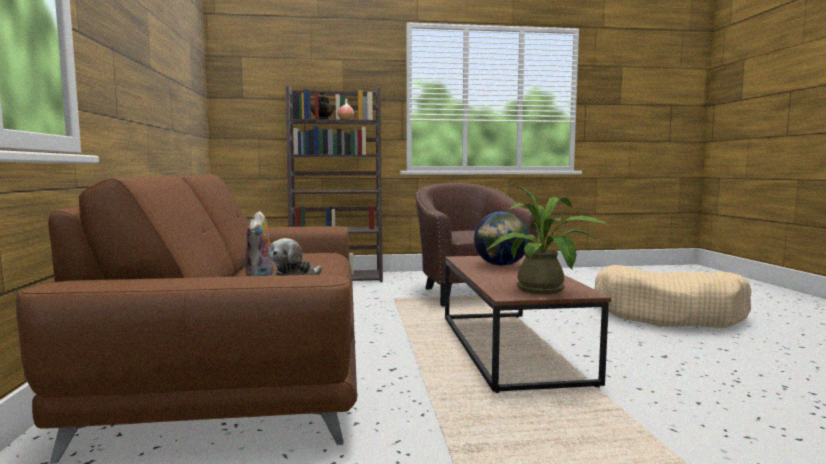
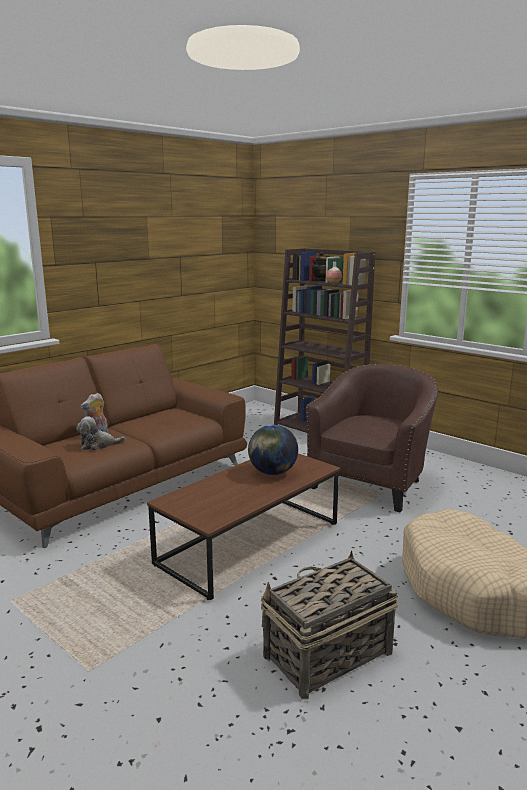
camera: 50 degrees right, 10 degrees up
potted plant [486,184,607,295] -> none
none -> basket [261,550,398,699]

